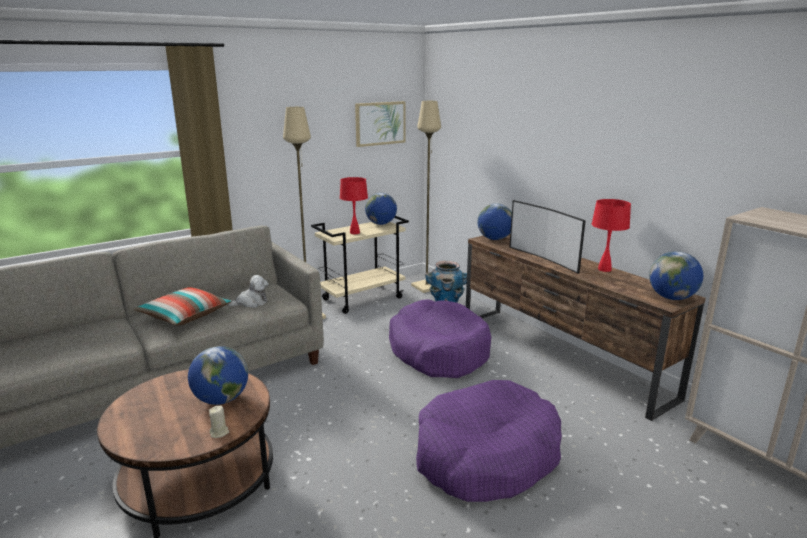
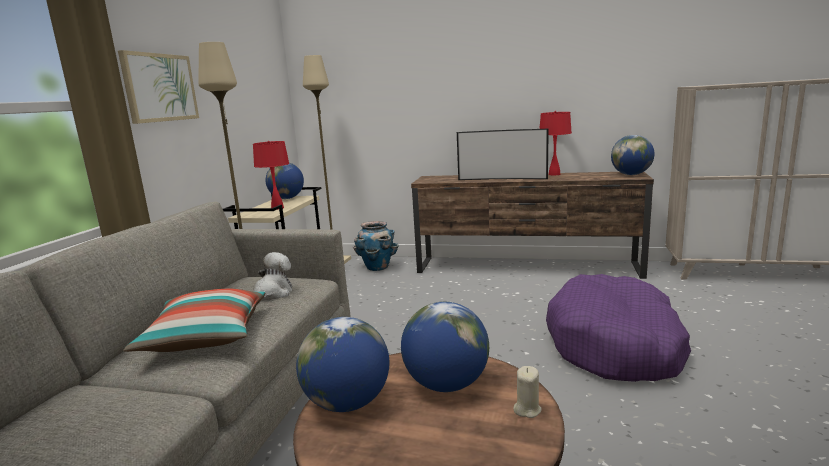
camera: 40 degrees left, 5 degrees down
picture [355,101,405,147] -> picture moved to [118,50,199,124]
purple dog bed [389,299,491,378] -> none
globe [477,203,512,240] -> globe moved to [296,317,389,412]

